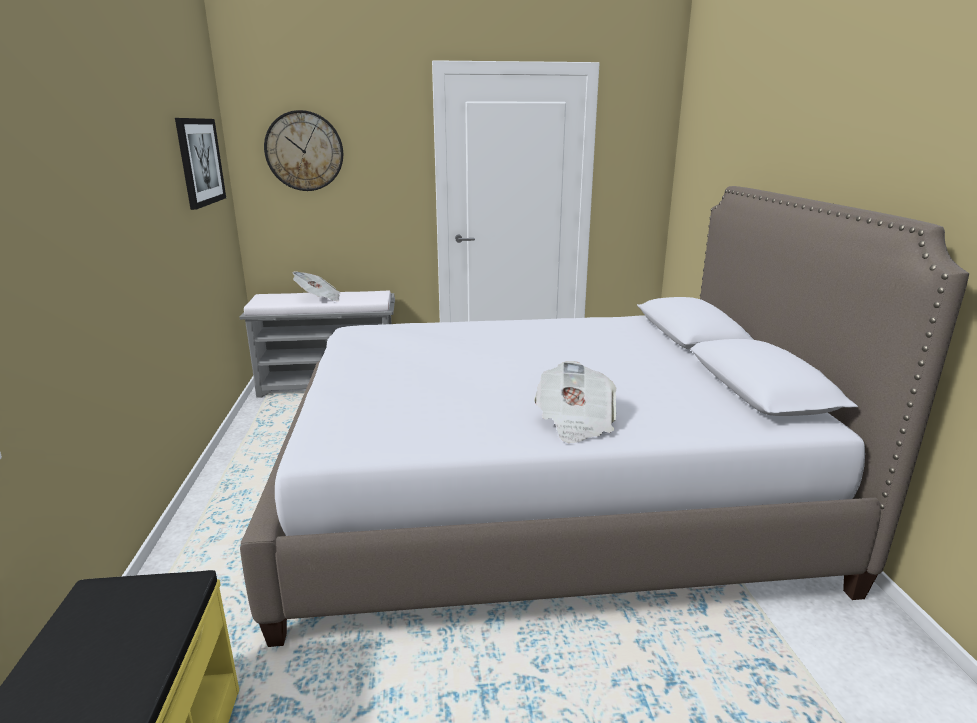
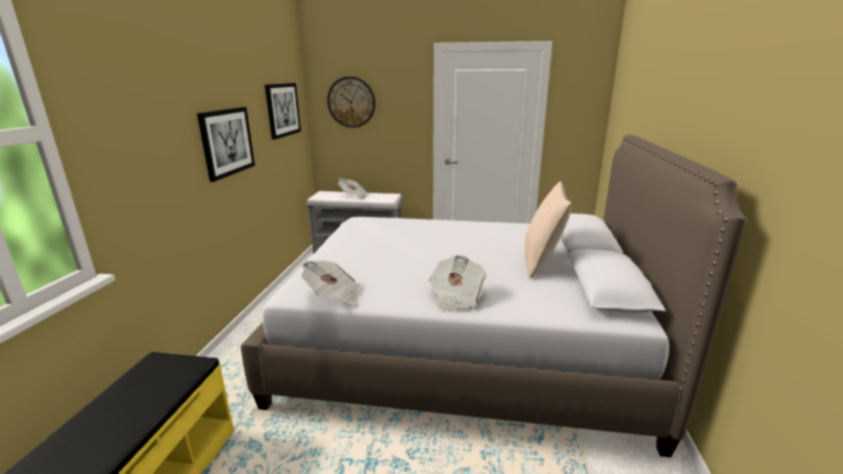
camera: 15 degrees right, 0 degrees up
none -> picture [197,107,255,182]
none -> newspaper [301,260,360,304]
none -> beige pillow [525,182,572,278]

